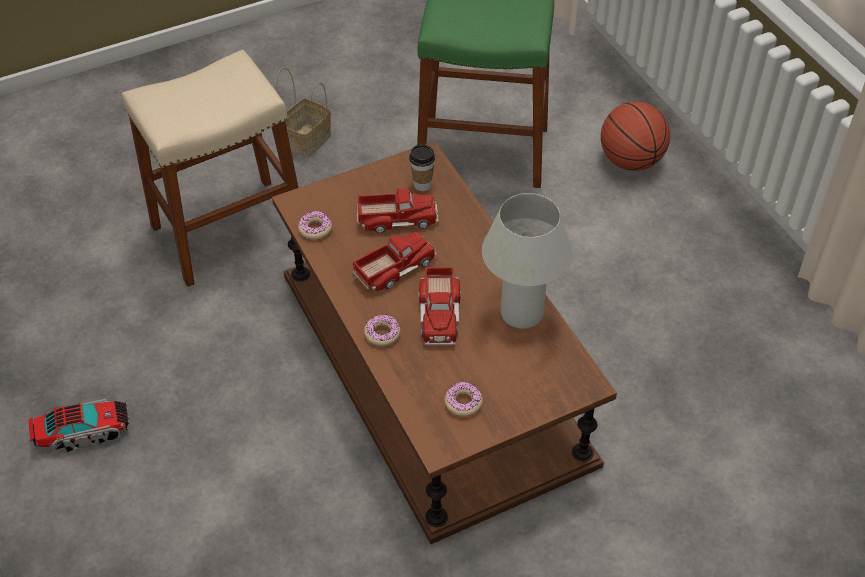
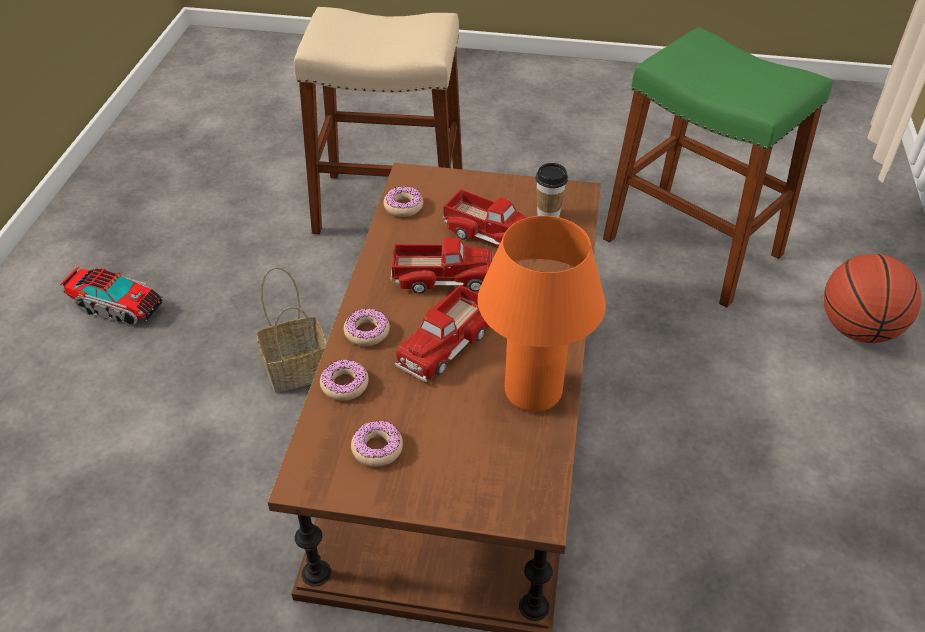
camera: 35 degrees right, 5 degrees down
basket [276,67,331,158] -> basket moved to [256,267,326,393]
white table lamp [482,193,572,329] -> orange table lamp [478,216,606,412]
none -> donut [320,360,369,401]

